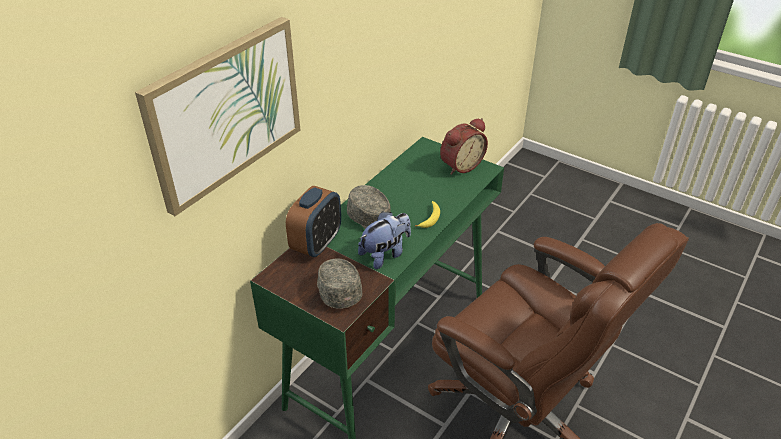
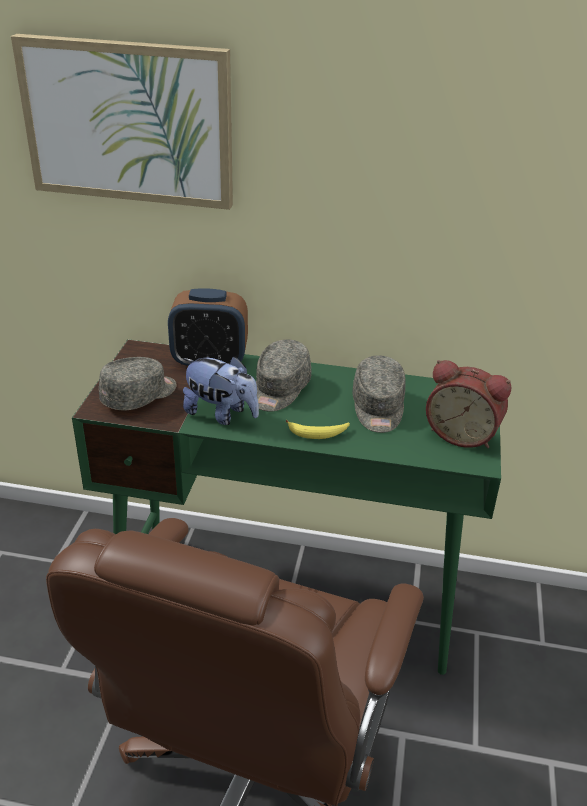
camera: 65 degrees right, 5 degrees down
none -> grey cap [352,355,406,433]

